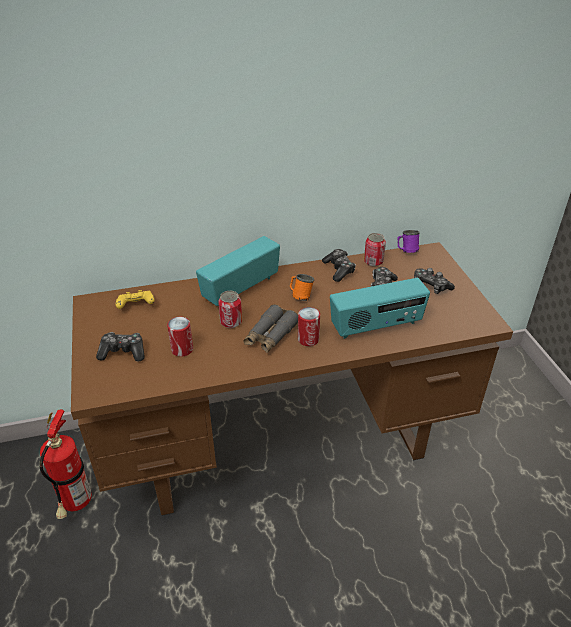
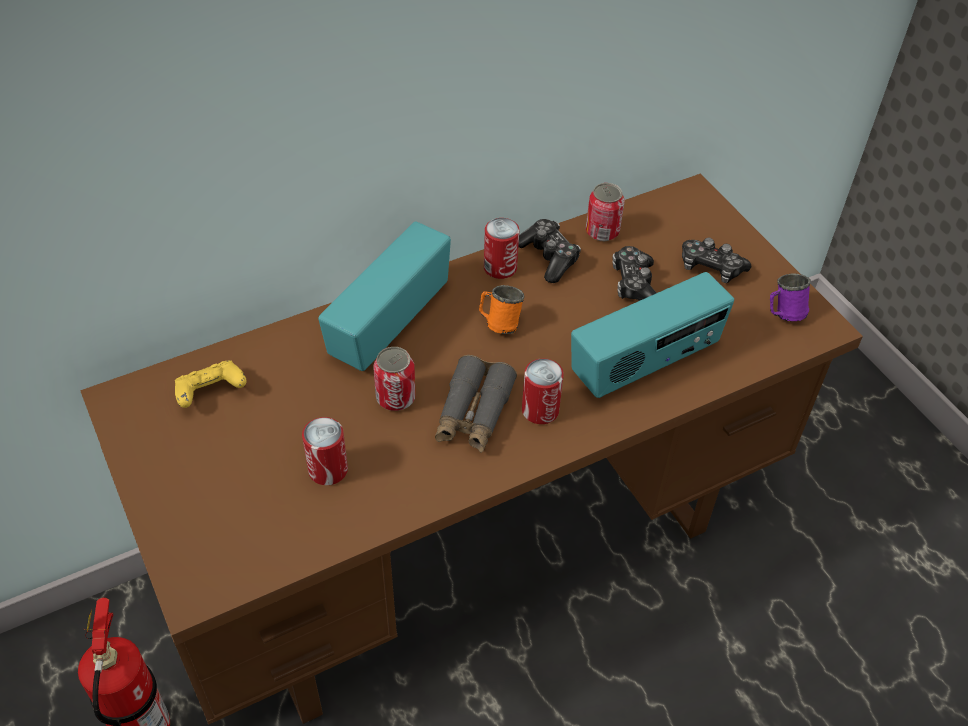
camera: 15 degrees left, 10 degrees up
game controller [96,332,145,362] -> none
purple mug [397,230,420,253] -> purple mug moved to [770,273,811,321]
none -> can [484,218,519,279]

